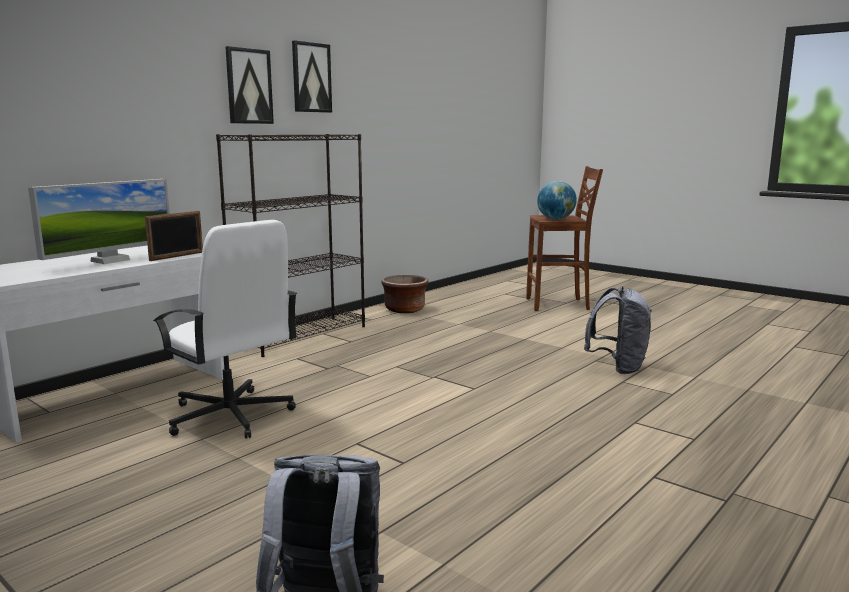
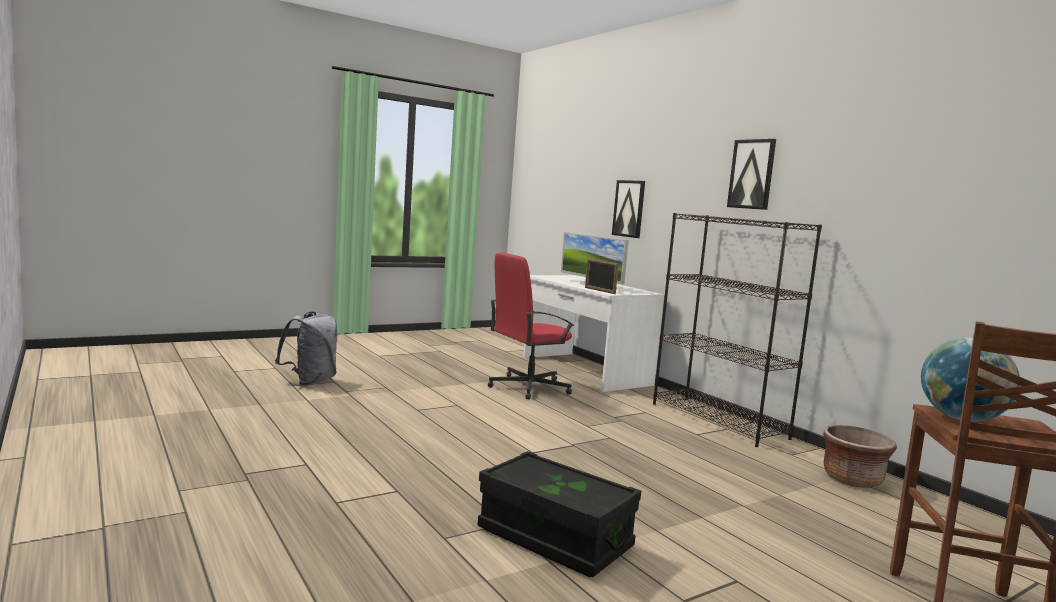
camera: 105 degrees right, 5 degrees down
white office chair [153,220,297,439] -> red office chair [488,252,574,399]
picture [292,40,332,113] -> picture moved to [612,180,645,238]
grey backpack [584,286,652,374] -> black storage box [478,451,641,578]

